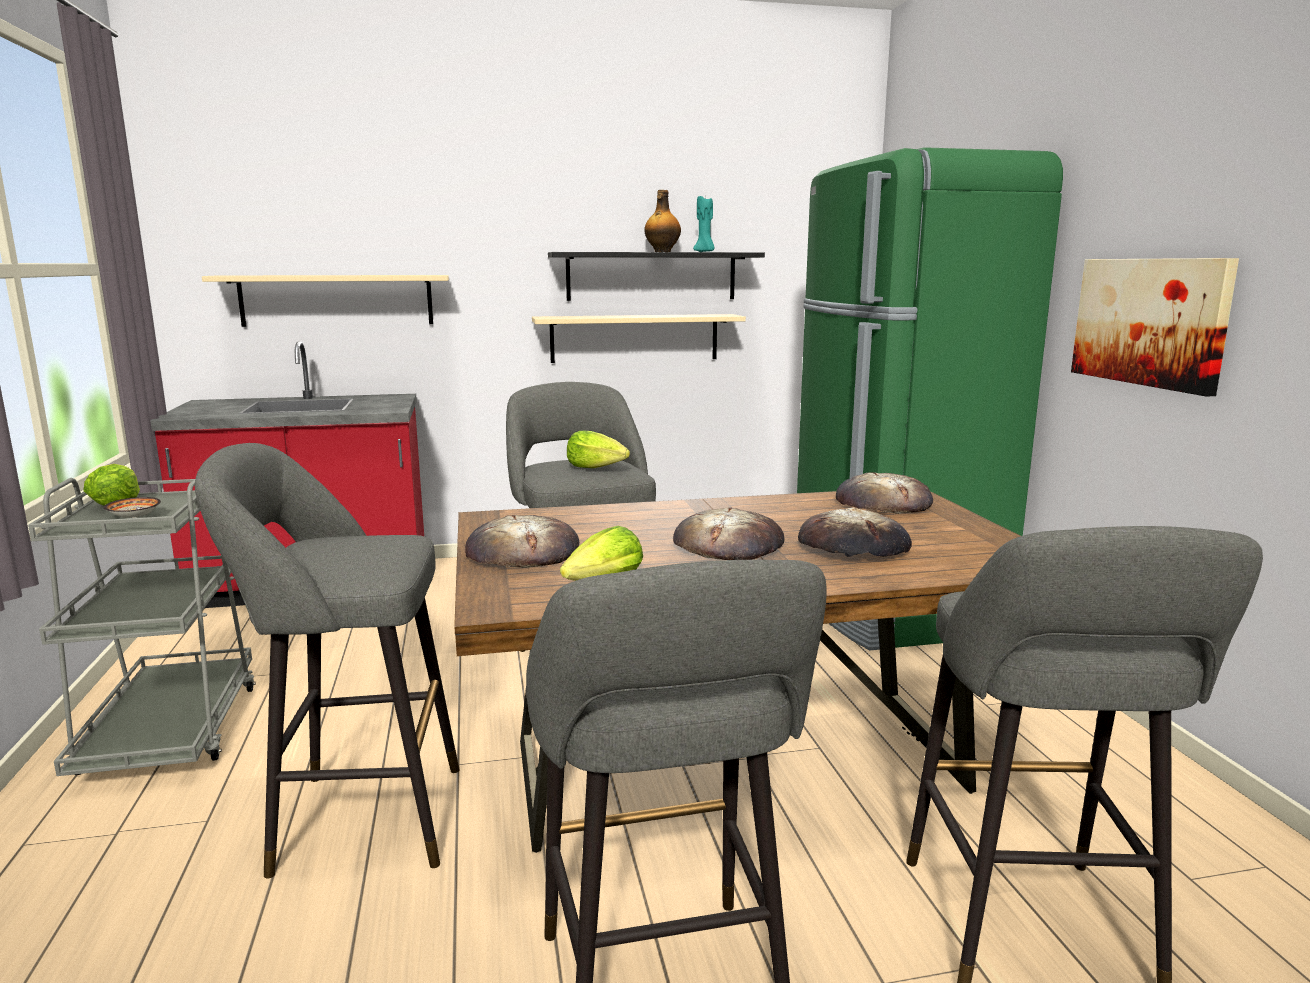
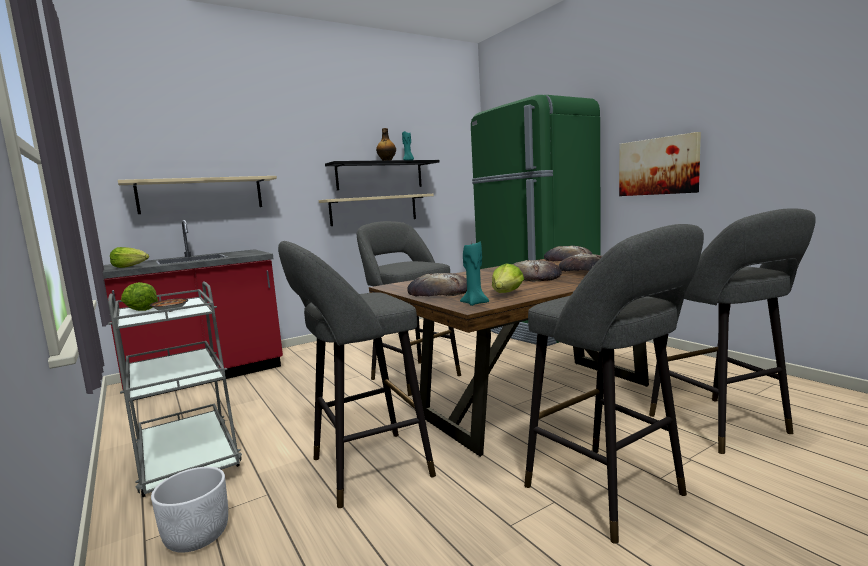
camera: 20 degrees left, 5 degrees down
lettuce [567,431,630,468] -> lettuce moved to [110,247,149,268]
none -> white planter [151,467,228,553]
none -> turquoise candle [460,240,489,306]

